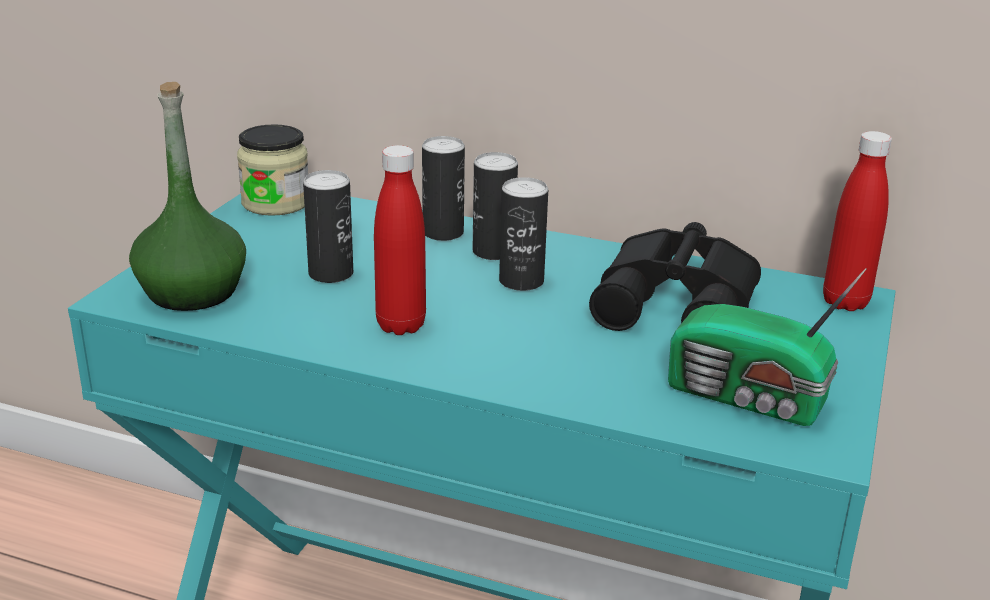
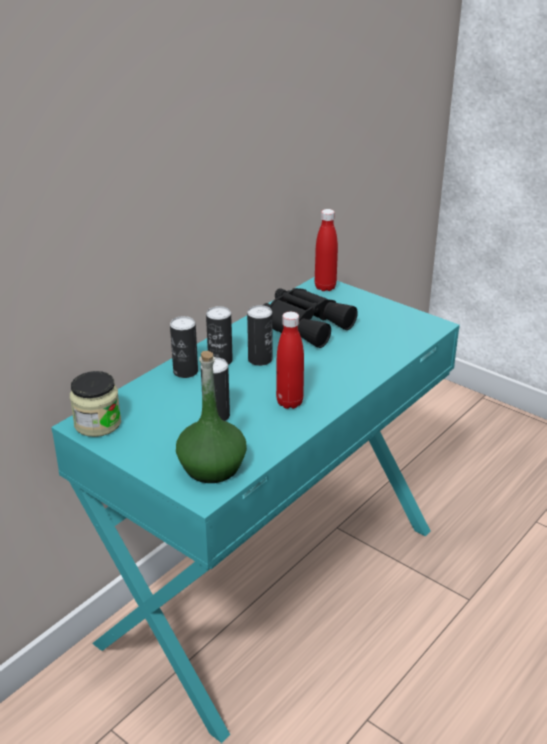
camera: 70 degrees left, 5 degrees up
radio [668,268,866,426] -> none

